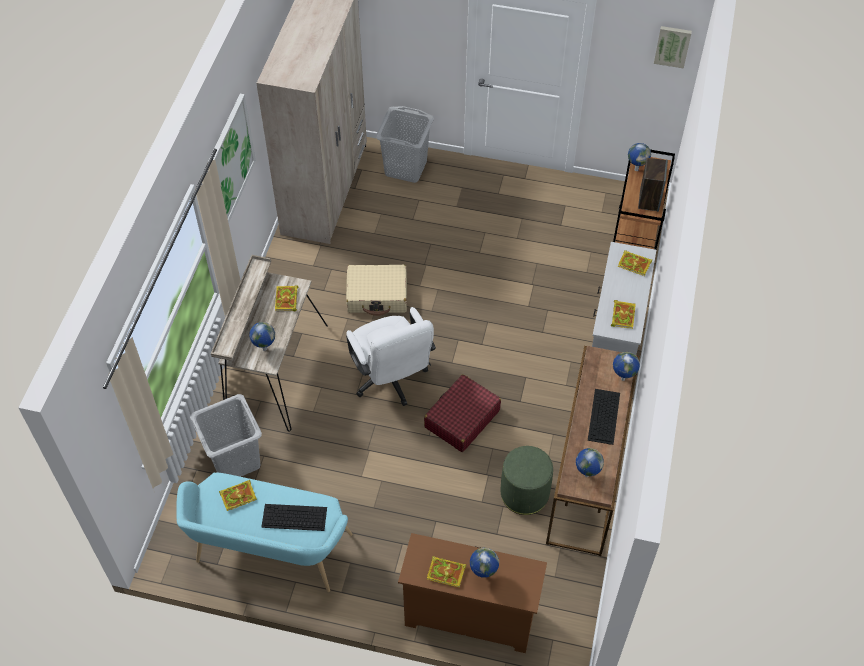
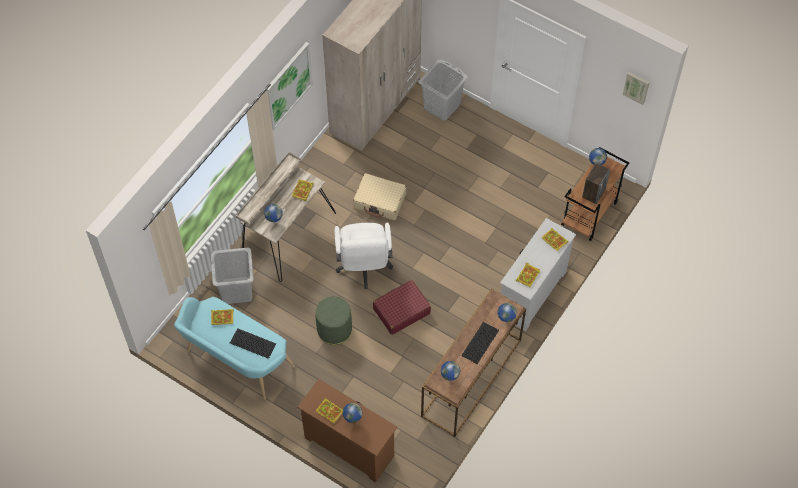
camera: 20 degrees right, 5 degrees up
green ottoman [500,446,553,515] -> green ottoman moved to [315,296,352,345]

